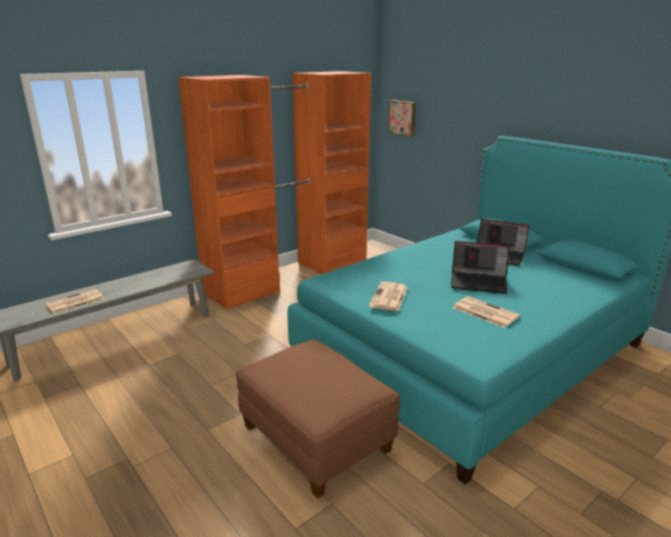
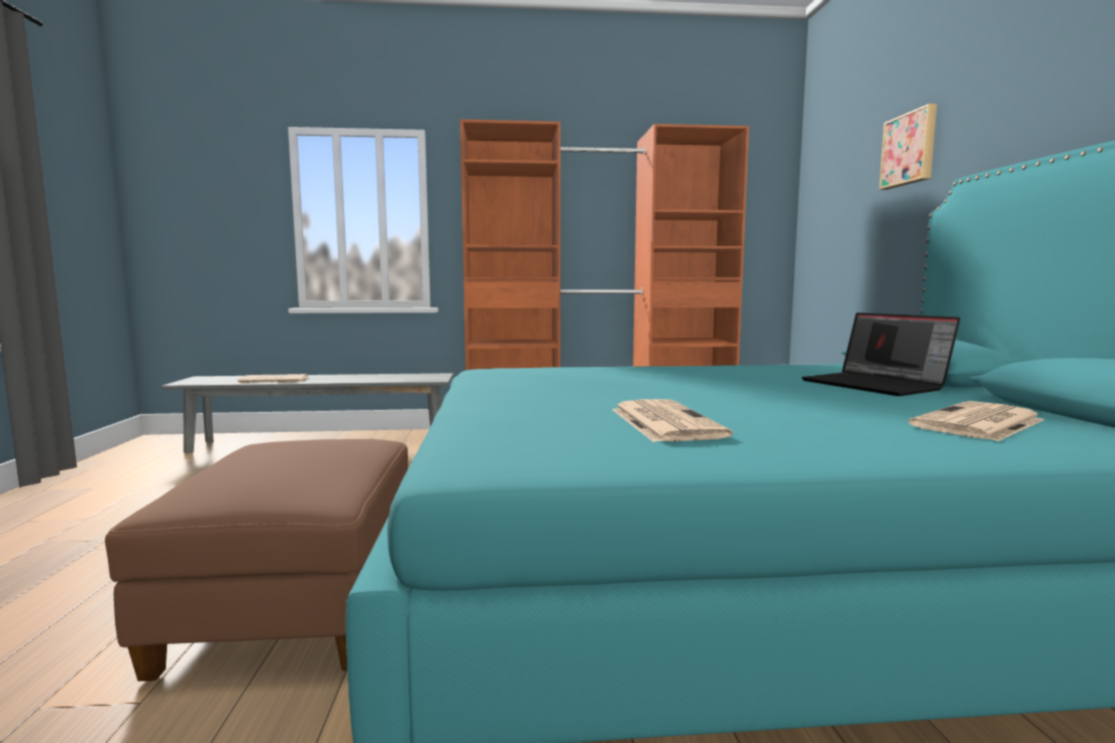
camera: 35 degrees right, 15 degrees down
newspaper [369,282,408,311] -> newspaper moved to [908,401,1044,442]
picture [388,100,416,137] -> picture moved to [879,104,937,190]
laptop [451,241,510,294] -> none

